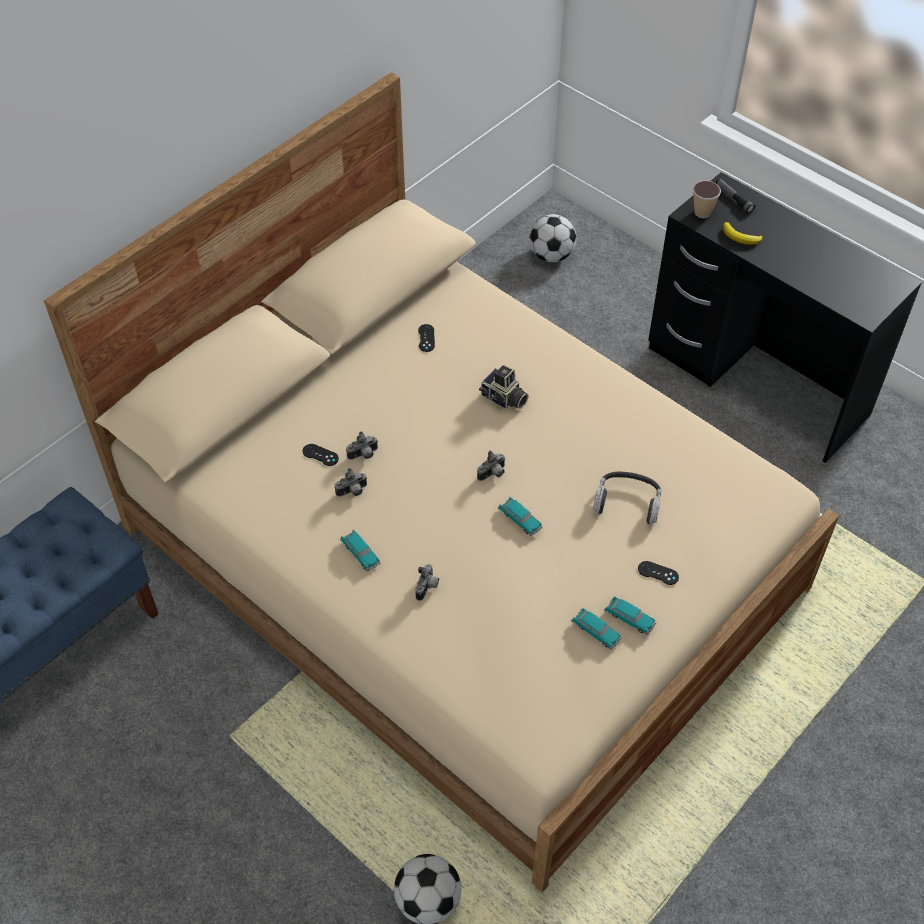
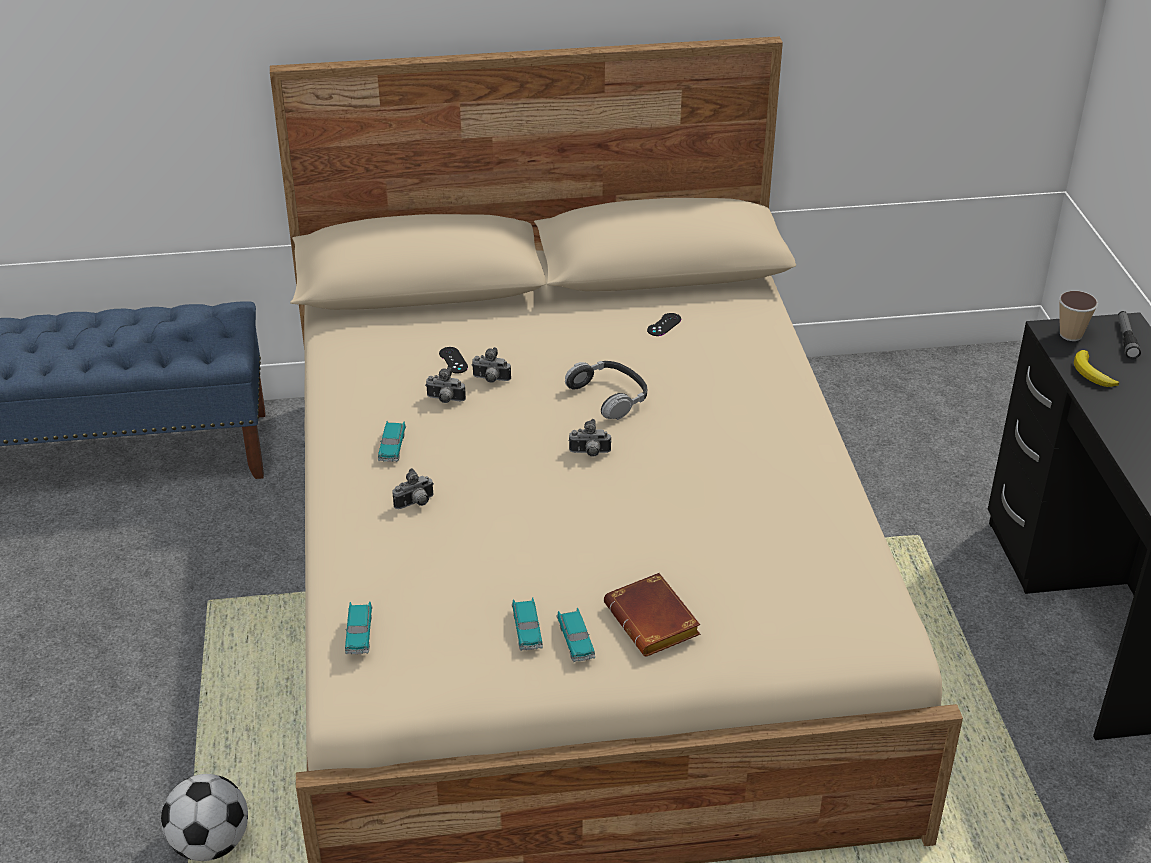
camera: 40 degrees right, 15 degrees down
camera [479,365,529,409] -> none
toy car [498,497,543,536] -> toy car moved to [345,602,372,654]
football [529,214,576,262] -> none
headphones [593,472,661,525] -> headphones moved to [565,361,647,420]
black game controller [638,561,679,585] -> brown book [604,573,700,657]

